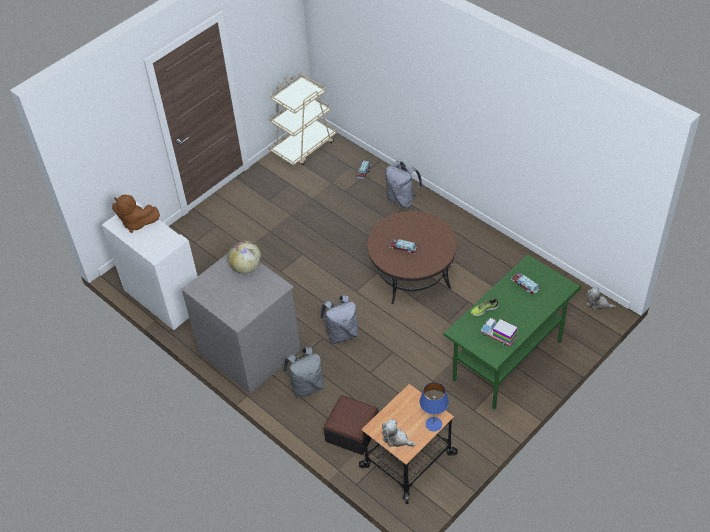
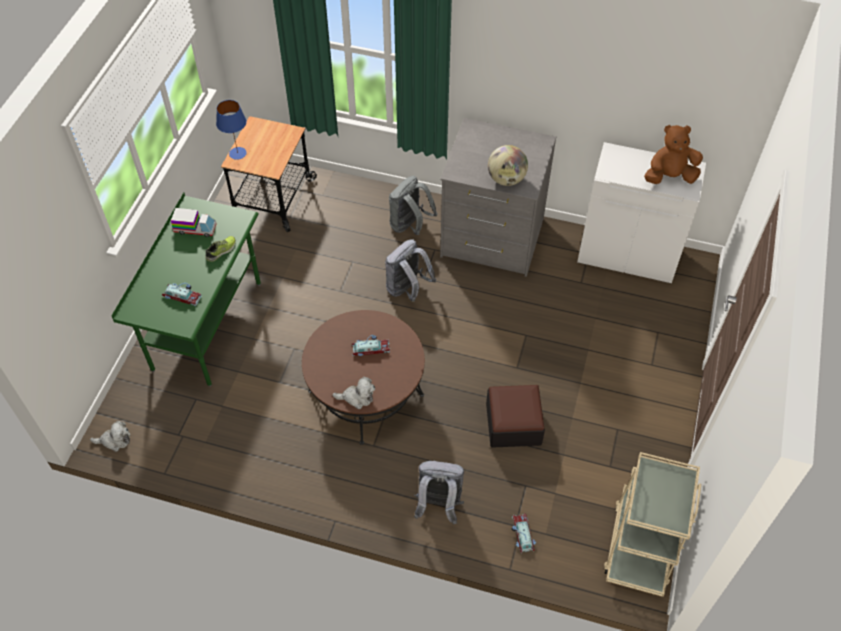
camera: 150 degrees right, 5 degrees up
ottoman [324,395,379,455] -> ottoman moved to [486,385,545,448]
plush toy [382,419,415,447] -> plush toy moved to [332,377,375,409]

